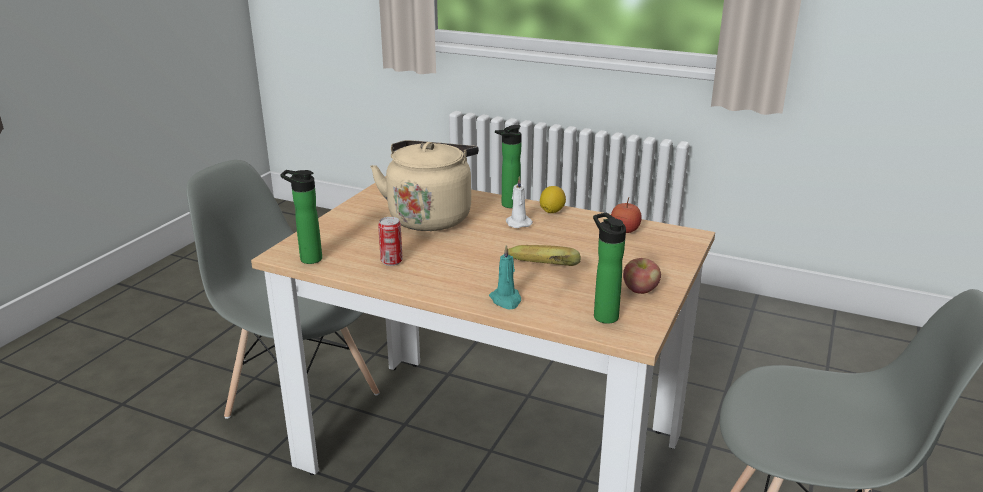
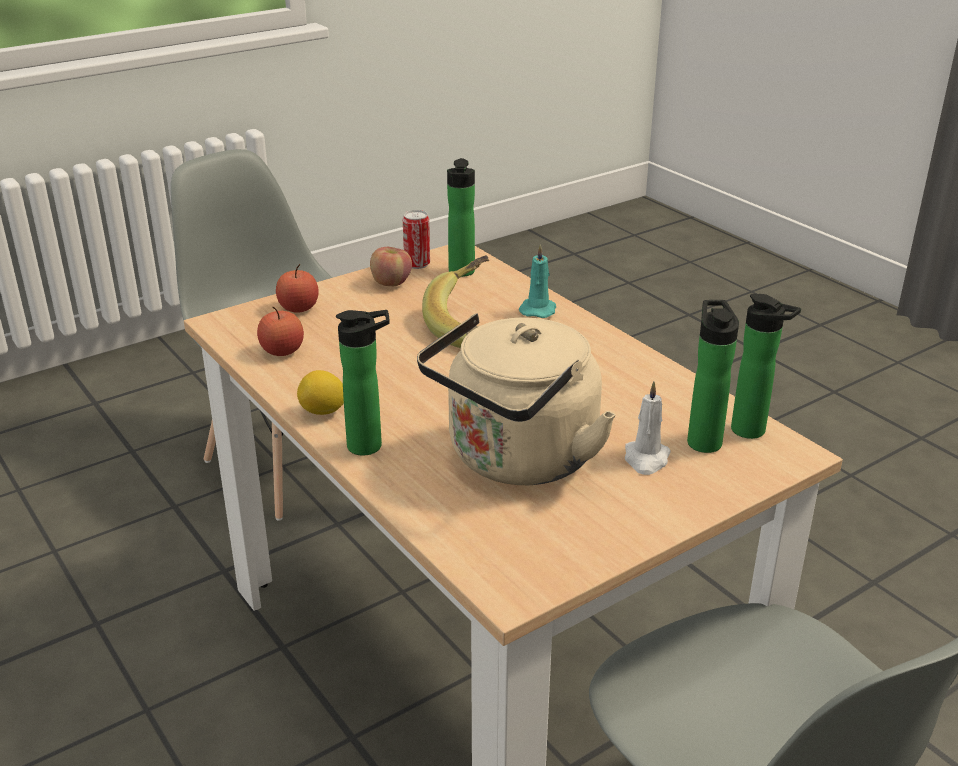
camera: 150 degrees left, 5 degrees up
can [378,217,403,266] -> can moved to [403,210,430,269]
white candle [506,176,533,228] -> white candle moved to [625,381,671,475]
none -> apple [276,264,318,312]
none -> bottle [687,300,739,453]

